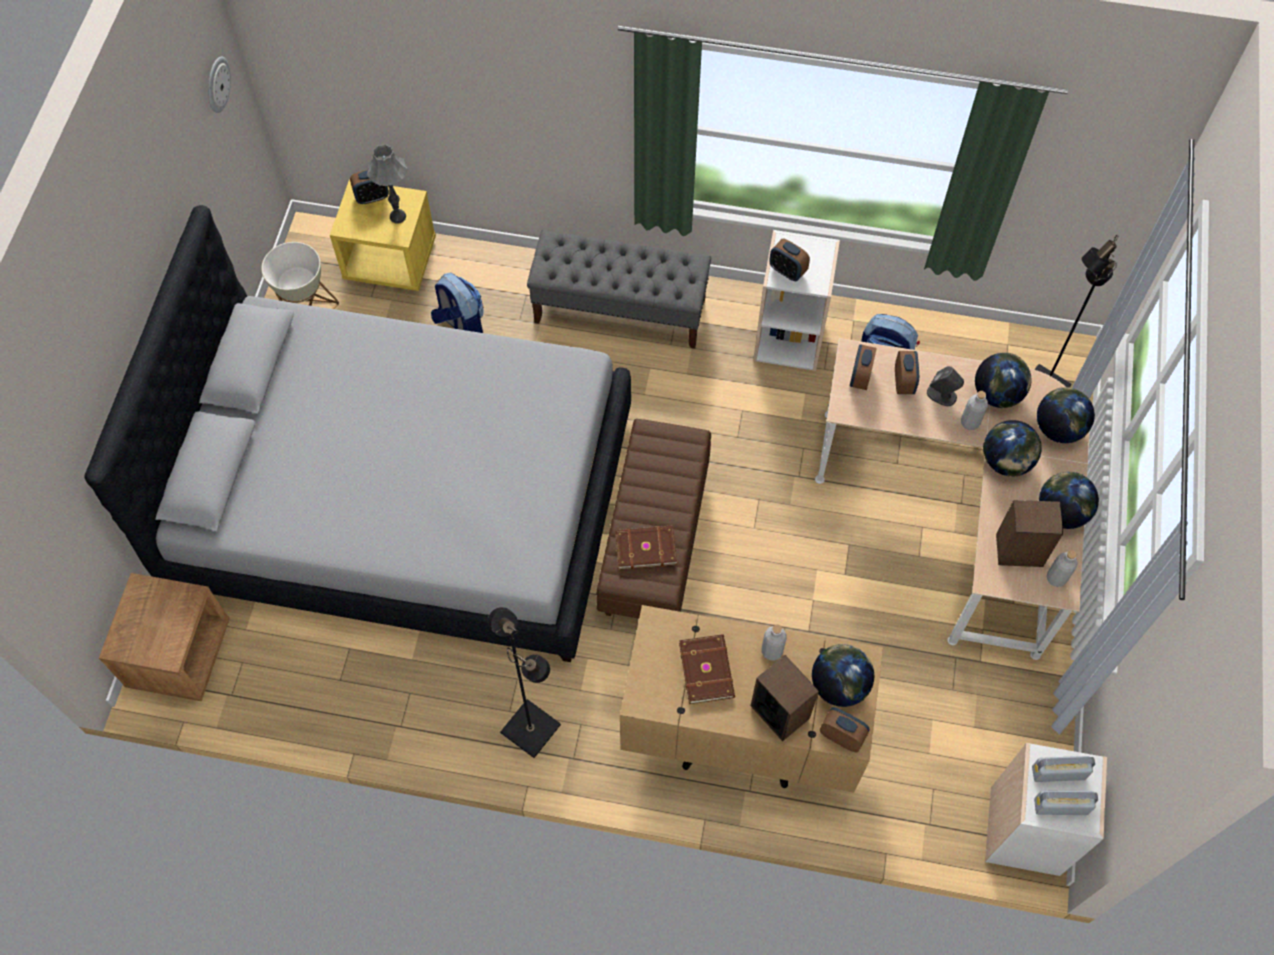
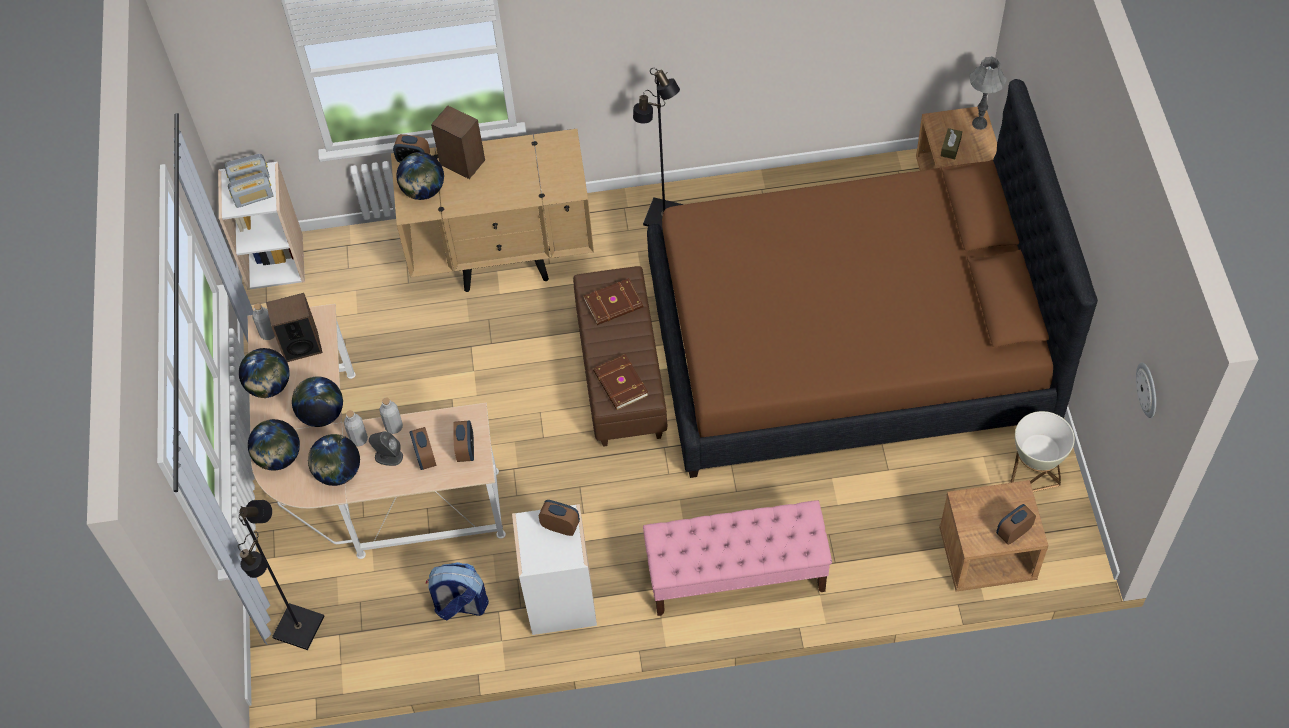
camera: 165 degrees right, 5 degrees down
grey bed [84,205,631,662] -> brown bed [647,79,1098,478]
yellow nightstand [330,179,436,291] -> brown nightstand [939,480,1048,592]
grey table lamp [367,144,407,224] -> grey table lamp moved to [970,56,1007,130]
backpack [431,273,484,333] -> none
grey bench [527,230,711,349] -> pink bench [643,500,832,616]
brown book [679,634,735,704] -> brown book moved to [593,354,649,410]
grey bottle [761,624,787,661] -> grey bottle moved to [379,397,403,434]
none -> brown tissue box [941,128,962,159]

